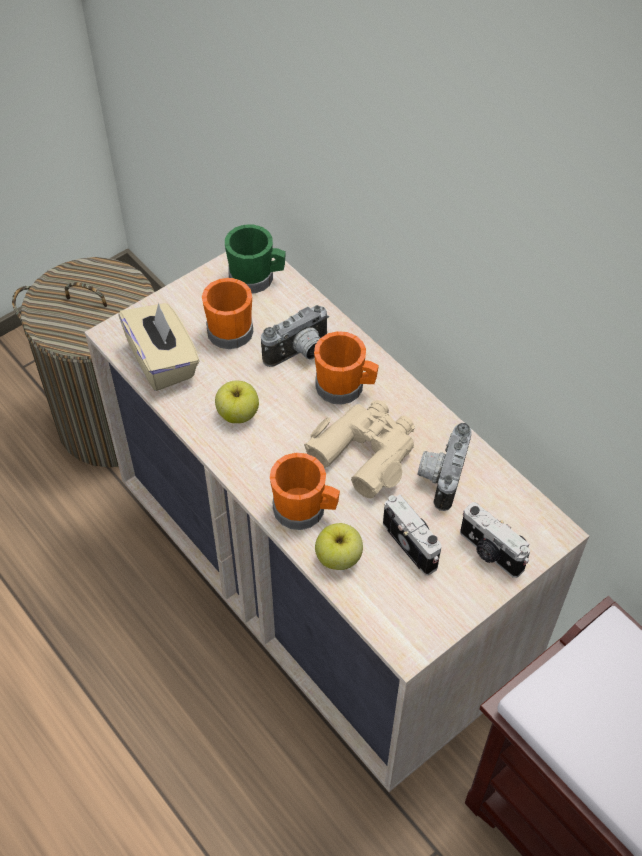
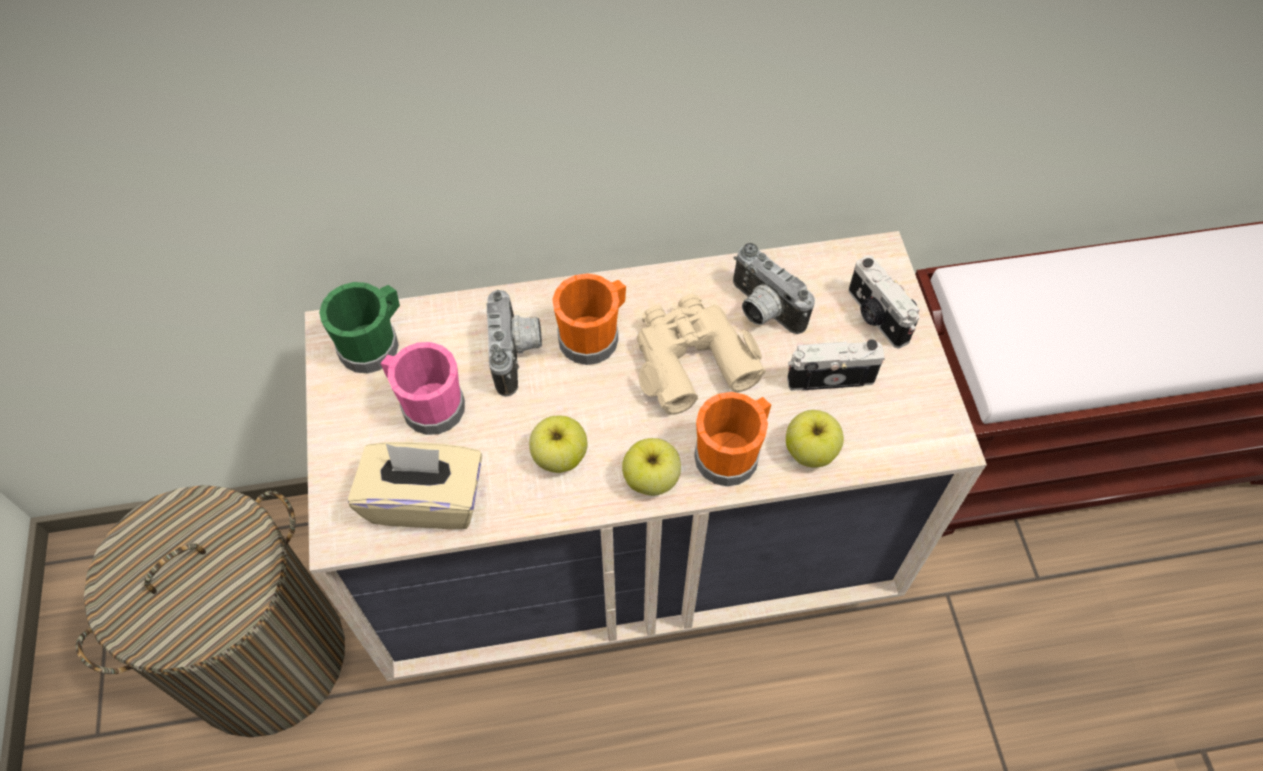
camera: 60 degrees left, 5 degrees up
orange mug [202,278,253,349] -> pink mug [380,342,465,435]
camera [460,502,530,578] -> camera turned 75 degrees clockwise [848,255,920,348]
none -> apple [622,438,681,496]

